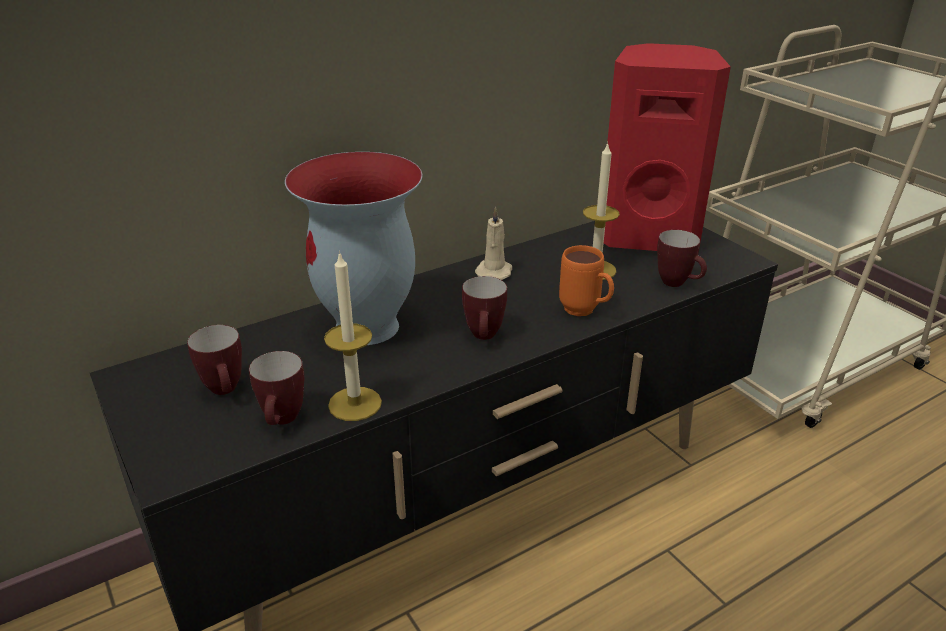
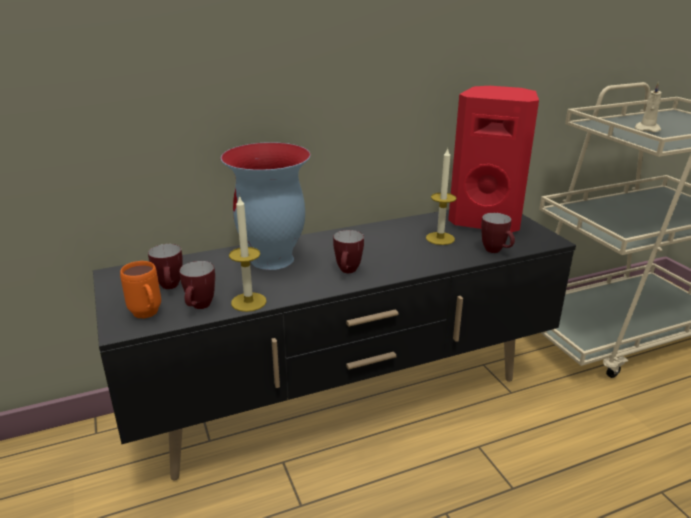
camera: 10 degrees right, 5 degrees down
beige candle [475,207,512,280] -> beige candle moved to [635,81,662,132]
orange mug [559,245,614,316] -> orange mug moved to [120,261,161,318]

